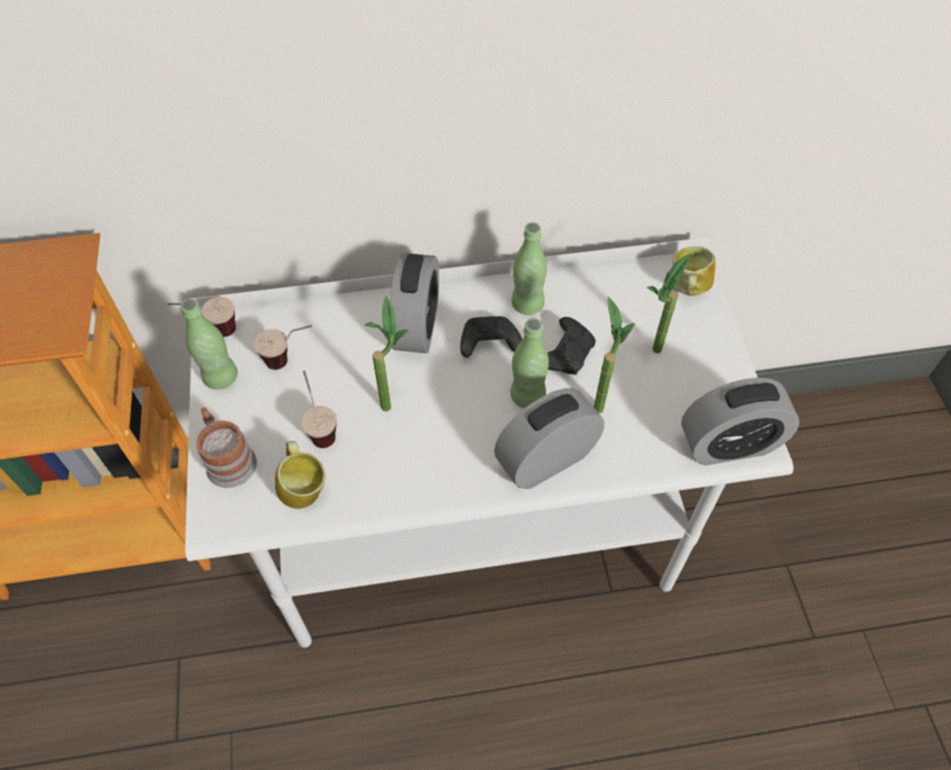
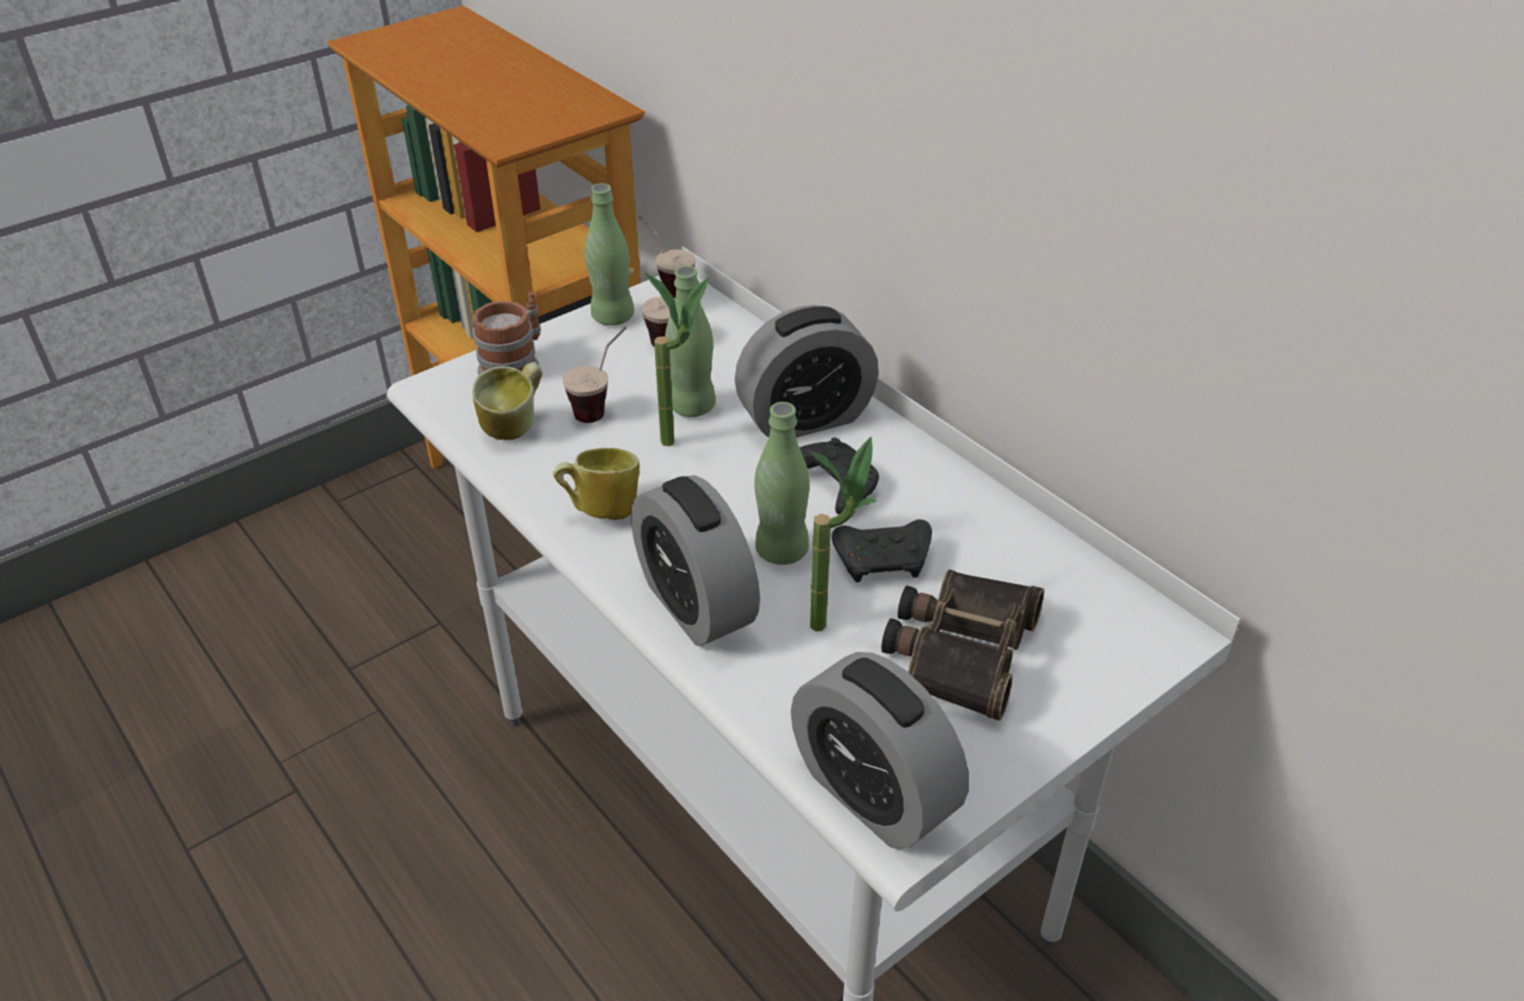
camera: 60 degrees right, 15 degrees down
alarm clock [494,388,604,489] -> alarm clock turned 150 degrees counterclockwise [631,475,760,646]
green bottle [511,222,547,315] -> green bottle moved to [665,266,716,417]
potted plant [646,253,691,354] -> binoculars [881,569,1044,721]
mug [673,246,716,296] -> mug moved to [553,448,640,520]

